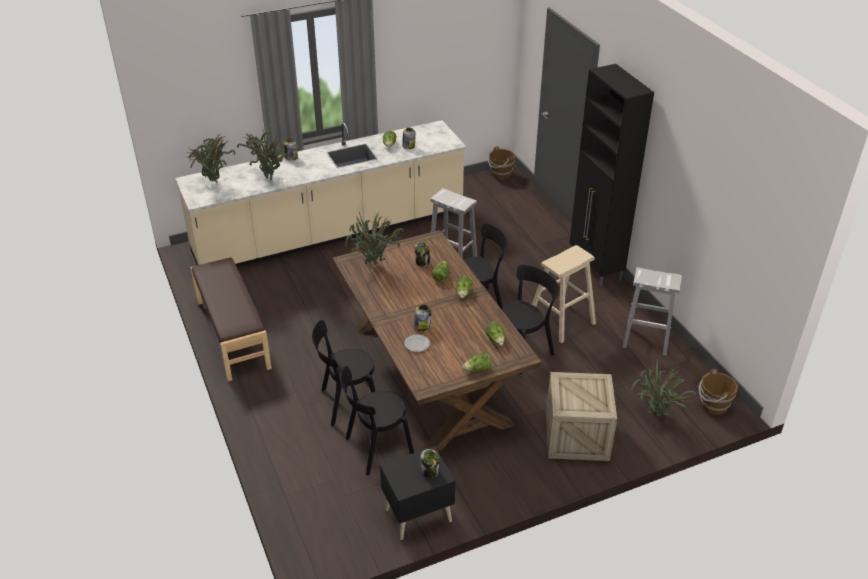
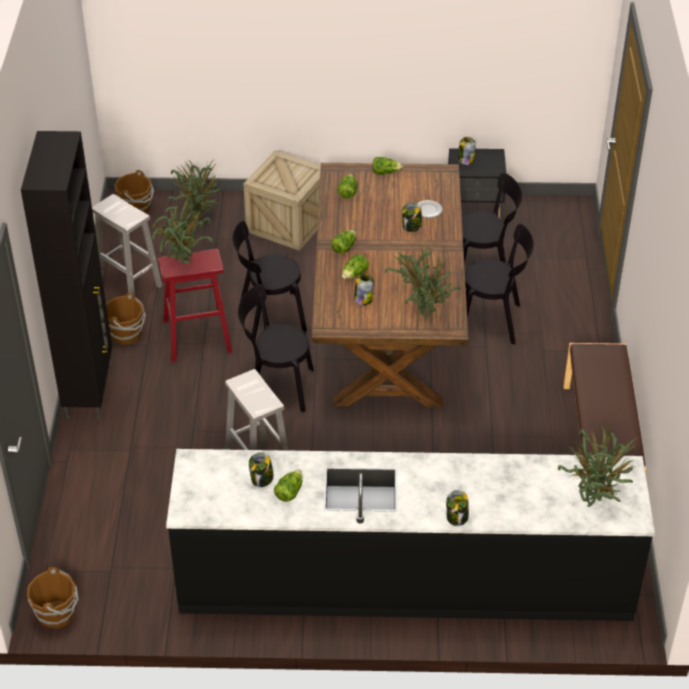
camera: 155 degrees left, 5 degrees up
beige counter [175,120,466,267] -> black counter [166,449,655,621]
potted plant [237,127,291,180] -> potted plant moved to [152,196,213,264]
beige stool [532,245,596,343] -> red stool [158,249,232,362]
none -> brown bucket [106,293,146,345]

